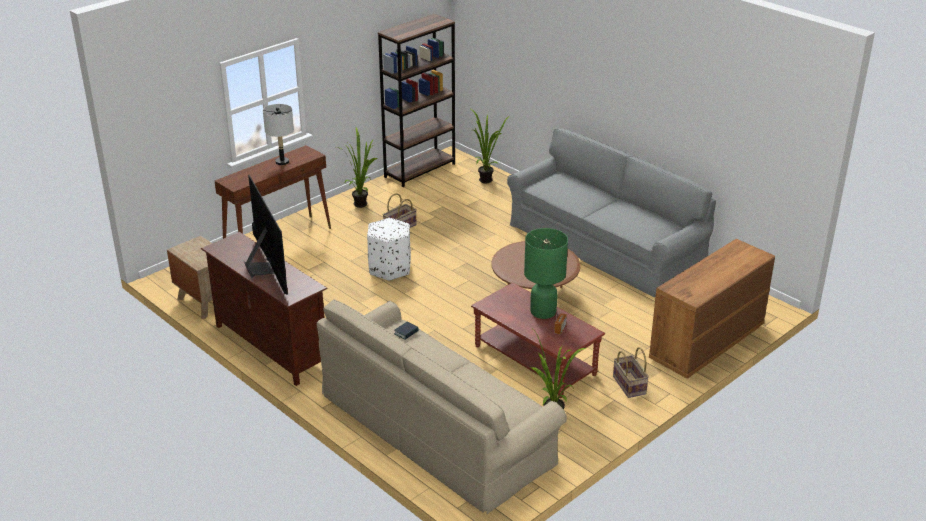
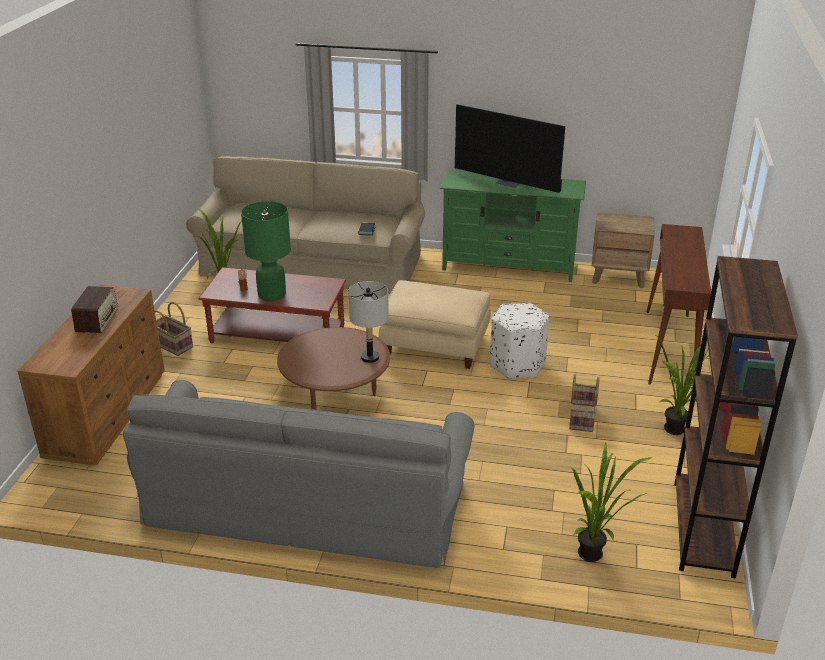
camera: 145 degrees right, 0 degrees up
brown tv stand [201,232,328,386] -> green tv stand [440,170,586,282]
grey table lamp [263,104,294,165] -> grey table lamp moved to [348,281,389,363]
none -> radio [71,286,118,333]
none -> beige ottoman [378,280,491,369]

